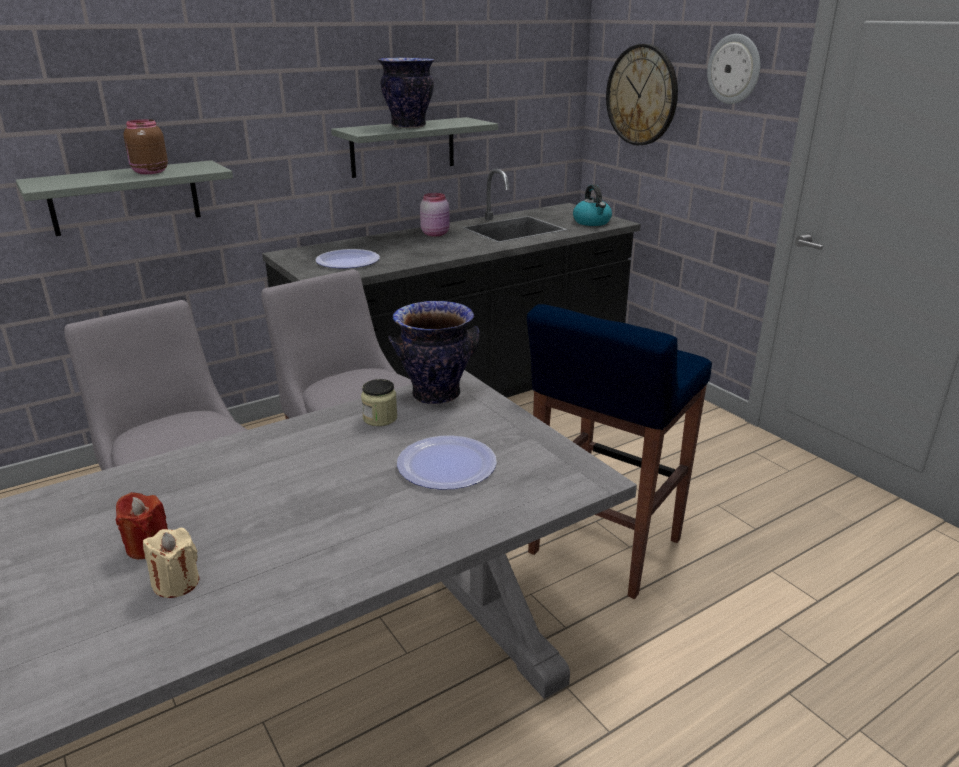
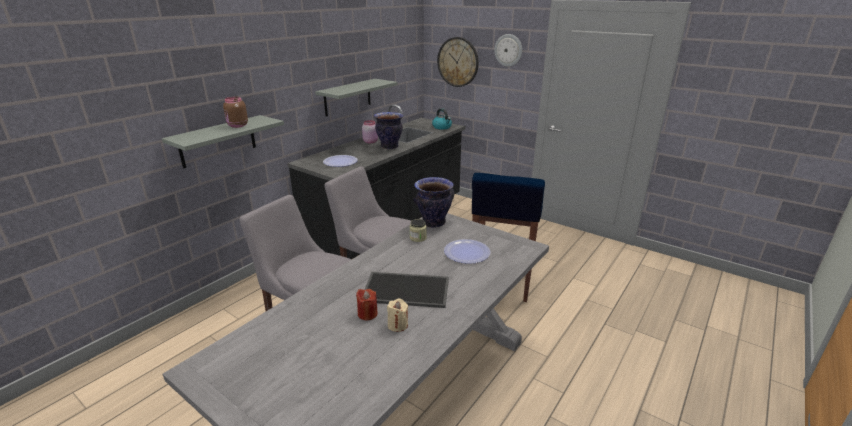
camera: 20 degrees left, 0 degrees up
vase [378,58,435,128] -> vase moved to [374,112,403,149]
none -> tray [365,272,449,308]

